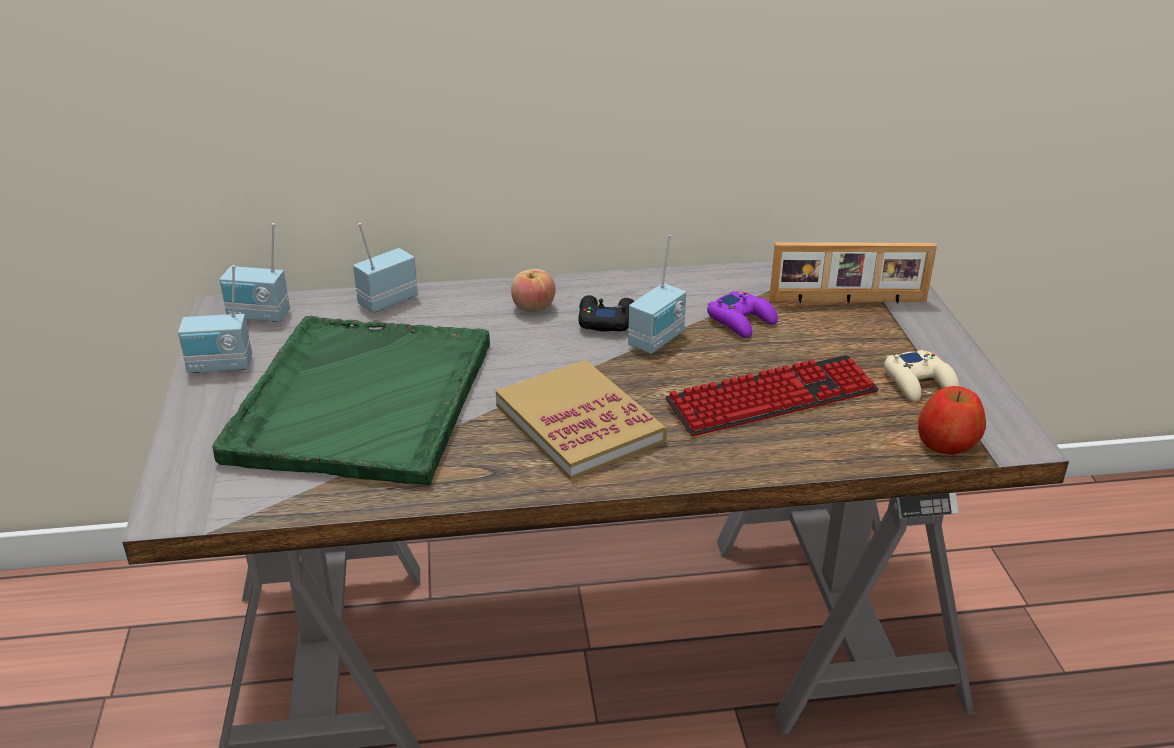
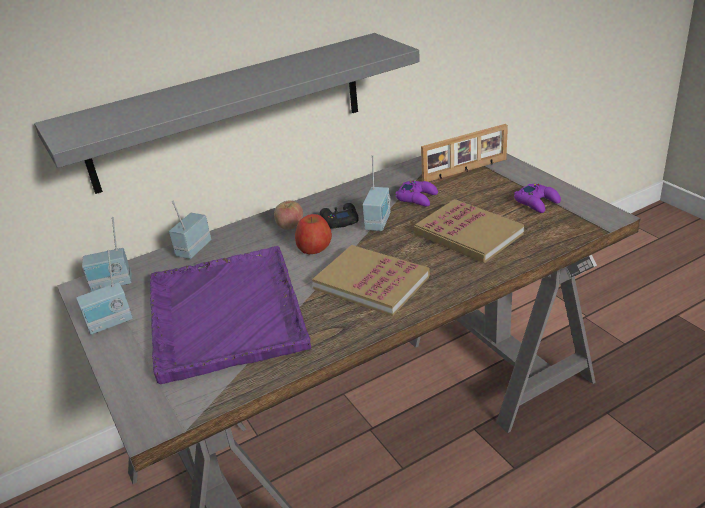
camera: 20 degrees left, 0 degrees up
green tray [212,316,490,486] -> purple tray [150,246,311,384]
keyboard [665,355,879,436] -> book [414,199,524,263]
beige game controller [884,350,959,402] -> purple game controller [514,184,561,213]
apple [918,386,986,455] -> apple moved to [295,214,332,254]
none -> grey shelf [34,33,420,194]

